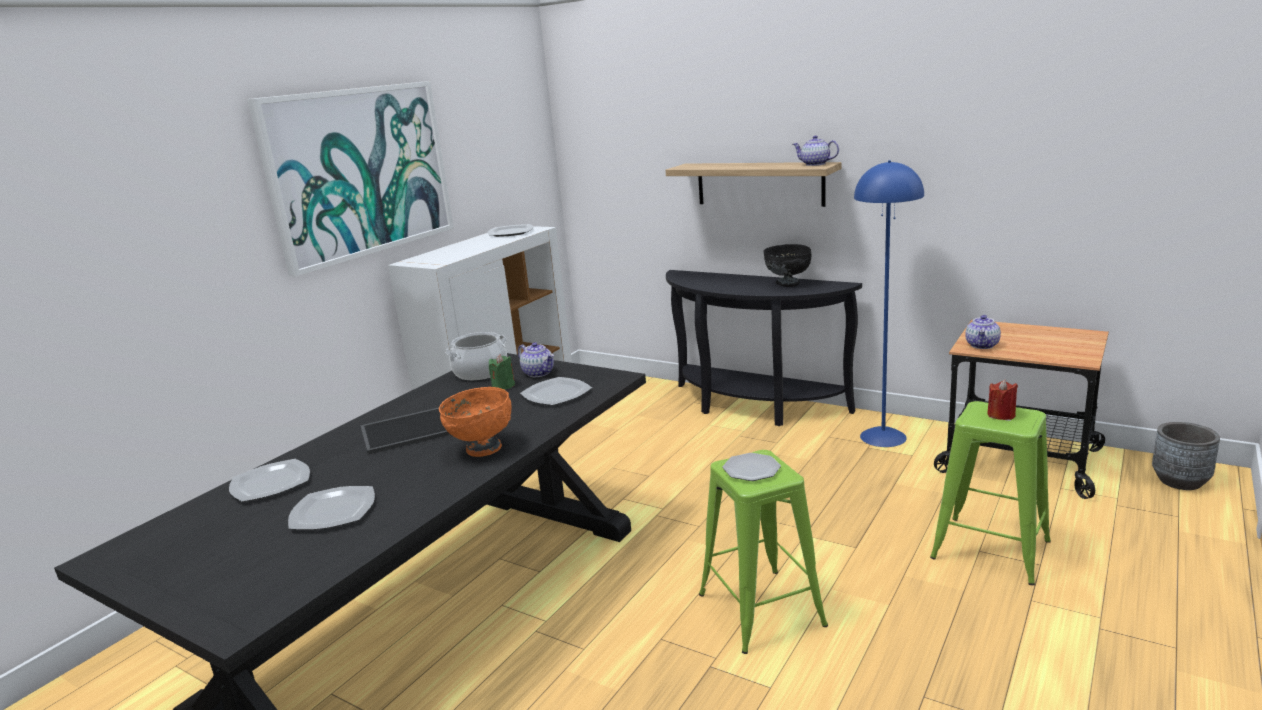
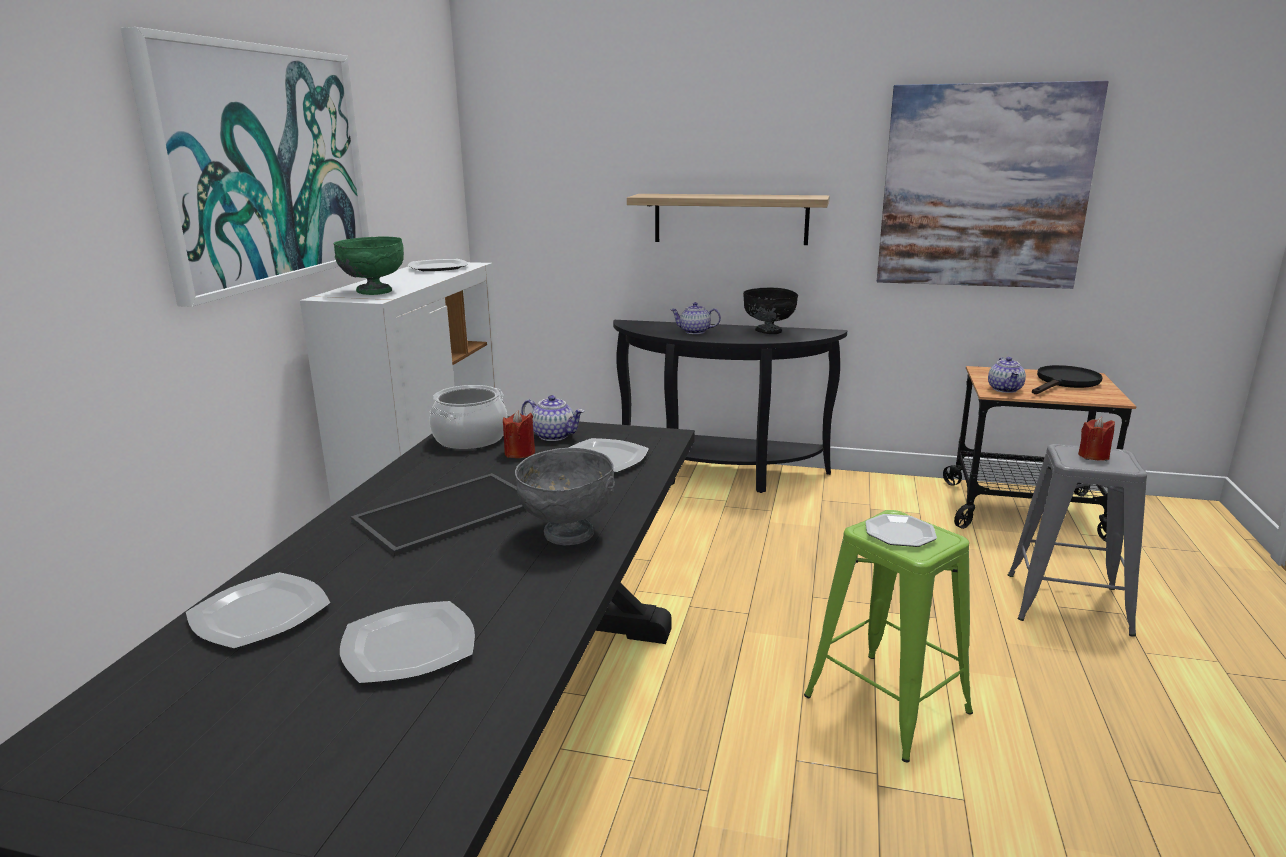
camera: 20 degrees left, 0 degrees up
orange bowl [439,387,511,457] -> grey bowl [515,448,615,545]
green candle [489,354,515,389] -> red candle [503,410,535,458]
teapot [793,135,839,166] -> teapot moved to [670,302,721,334]
blue floor lamp [854,160,924,447] -> none
green stool [930,401,1051,585] -> grey stool [1008,444,1147,637]
grey planter [1152,422,1220,490] -> none
none -> green bowl [334,236,404,295]
none -> picture [877,81,1109,289]
none -> black frying pan [1032,365,1103,394]

